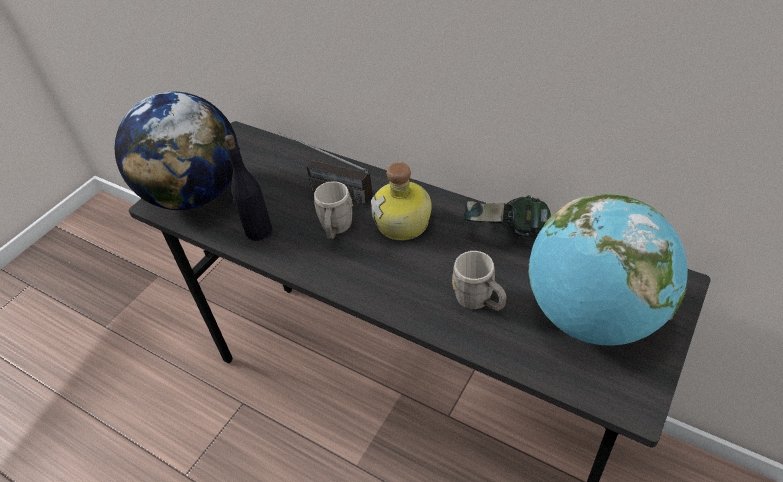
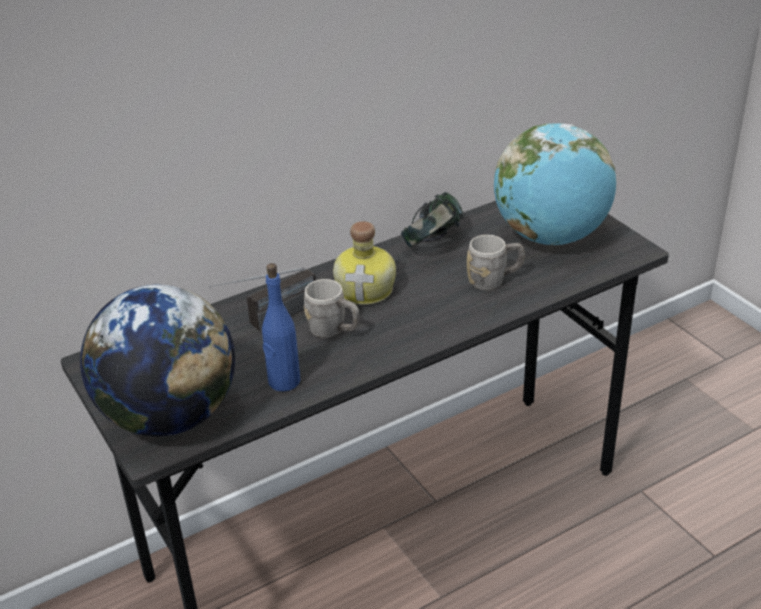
camera: 65 degrees left, 10 degrees down
black bottle [225,135,272,241] -> blue bottle [262,263,300,391]

